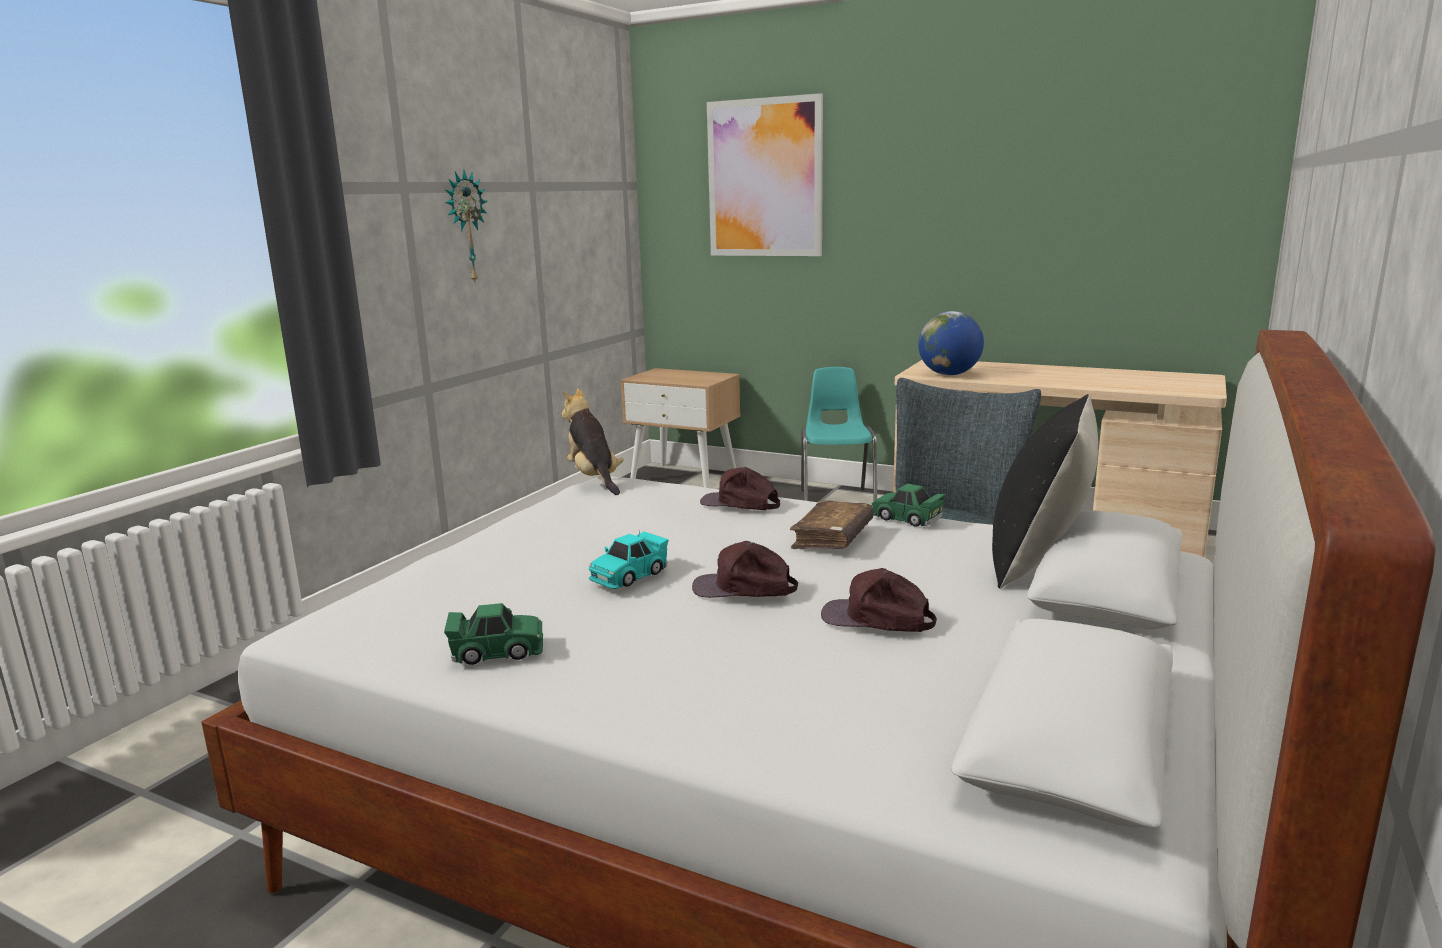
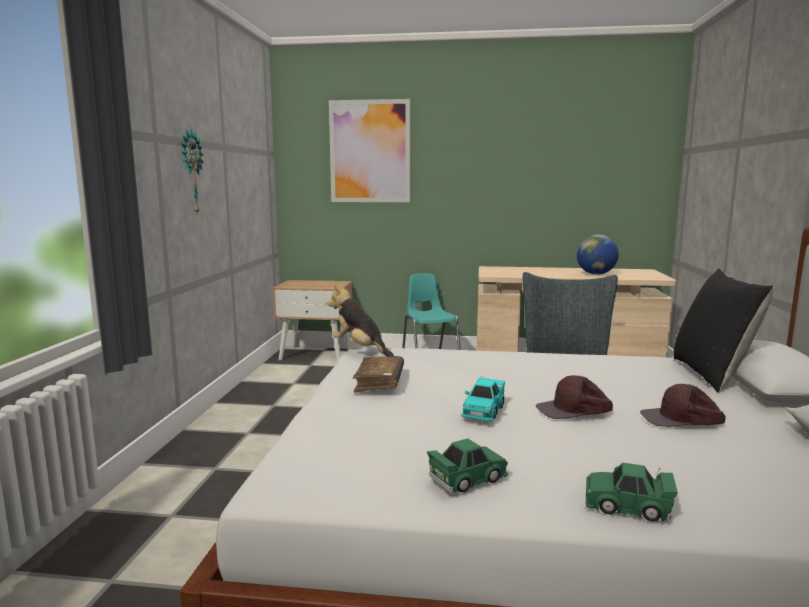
camera: 20 degrees left, 5 degrees down
brown cap [700,467,780,510] -> none
brown book [790,500,874,549] -> brown book moved to [353,356,404,393]
green toy car [872,484,946,527] -> green toy car moved to [586,463,678,521]
globe [918,311,984,375] -> globe moved to [577,234,619,275]

